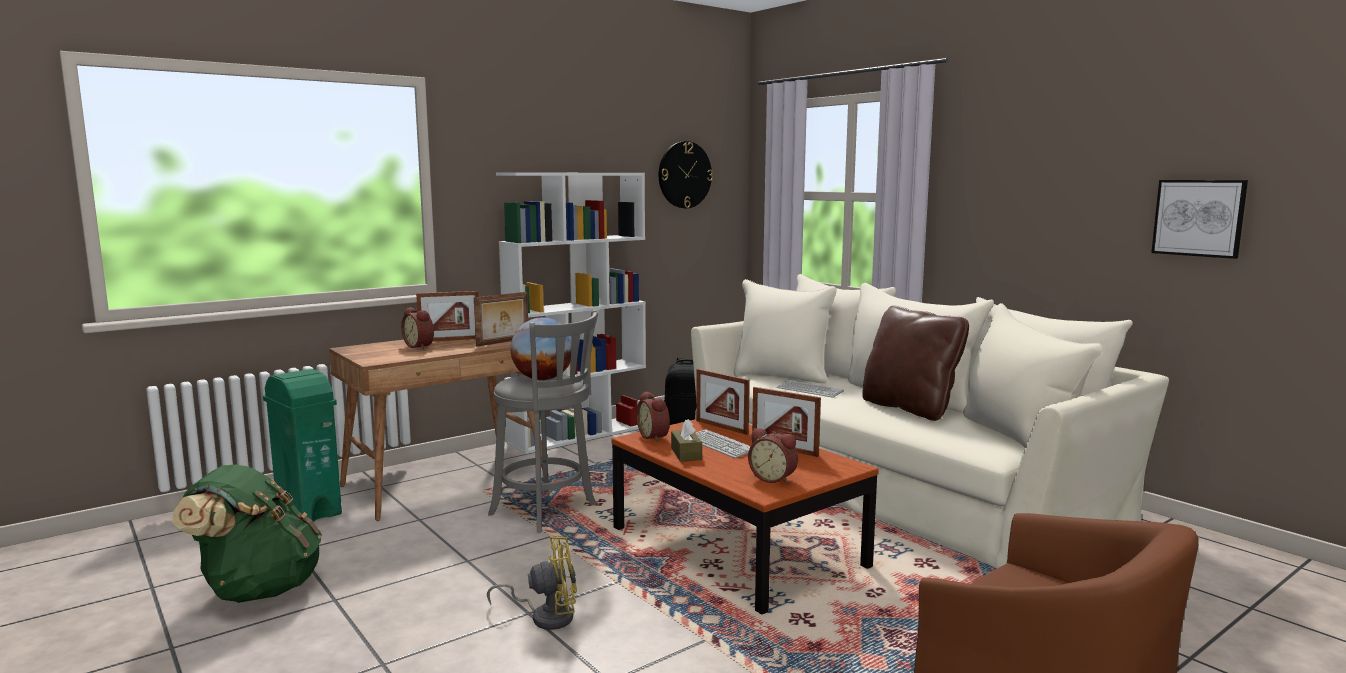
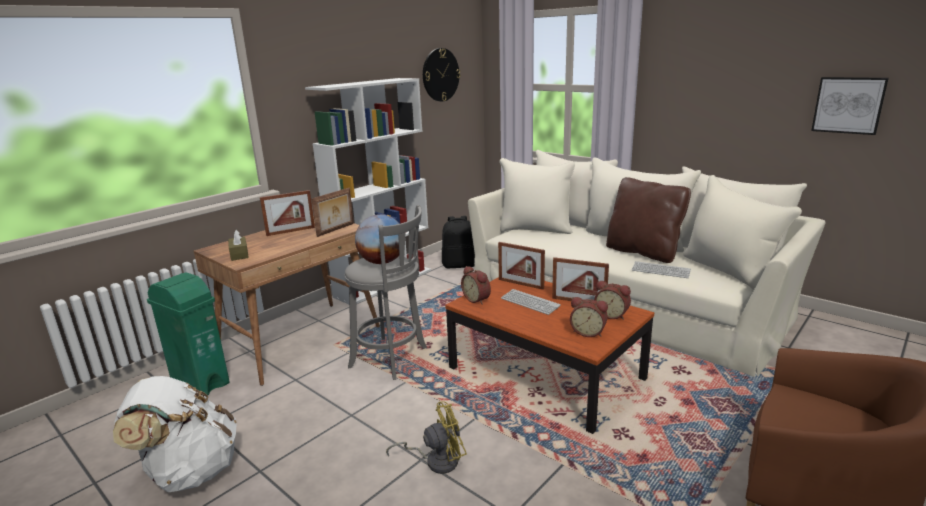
camera: 10 degrees left, 10 degrees up
green backpack [172,464,322,603] -> white backpack [113,376,237,492]
alarm clock [401,307,434,349] -> alarm clock moved to [594,280,631,320]
brown tissue box [671,419,702,462] -> brown tissue box moved to [228,230,249,261]
keyboard [777,380,844,398] -> keyboard moved to [632,261,691,278]

